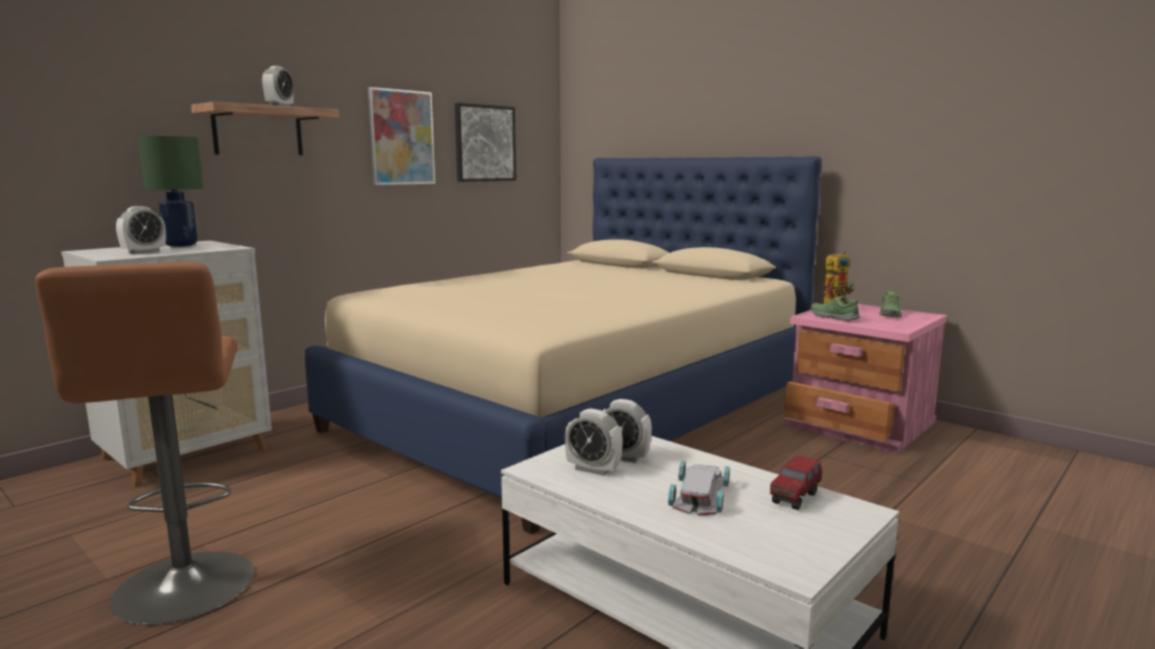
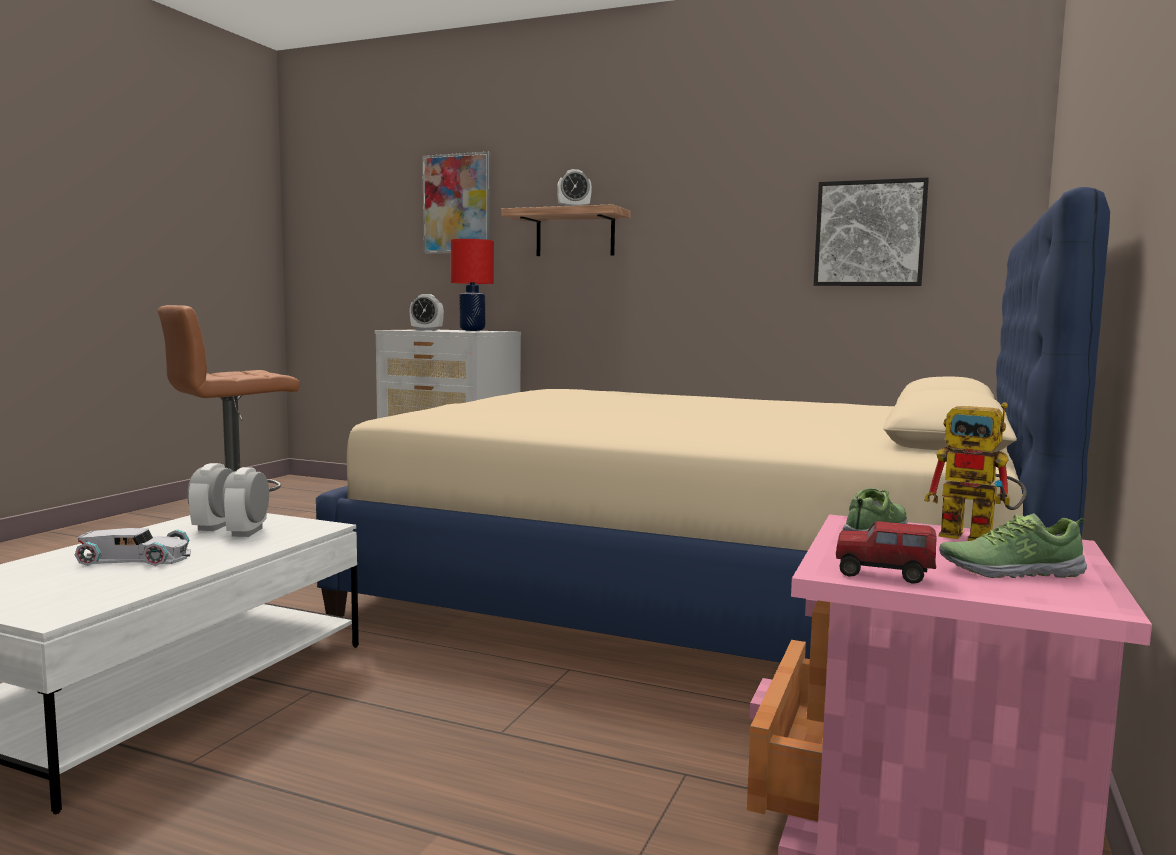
camera: 70 degrees right, 5 degrees down
green table lamp [138,135,203,247] -> red table lamp [451,239,494,331]
picture [368,87,435,185] -> picture moved to [423,152,491,253]
toy truck [770,456,822,510] -> toy truck moved to [836,521,937,584]

